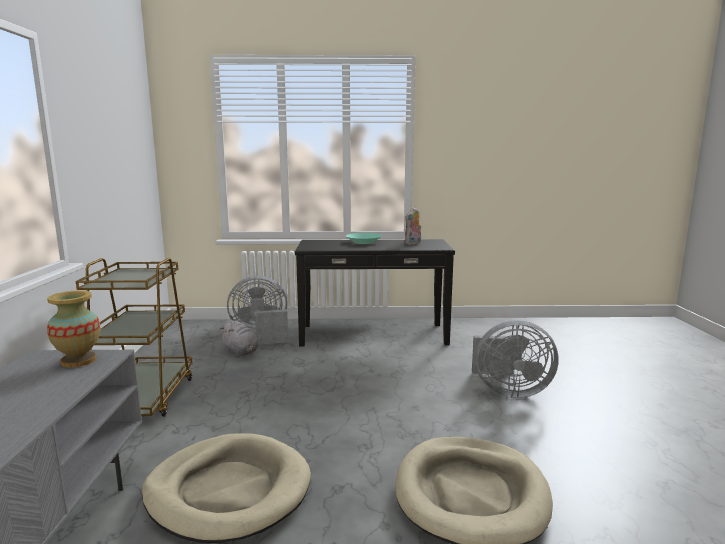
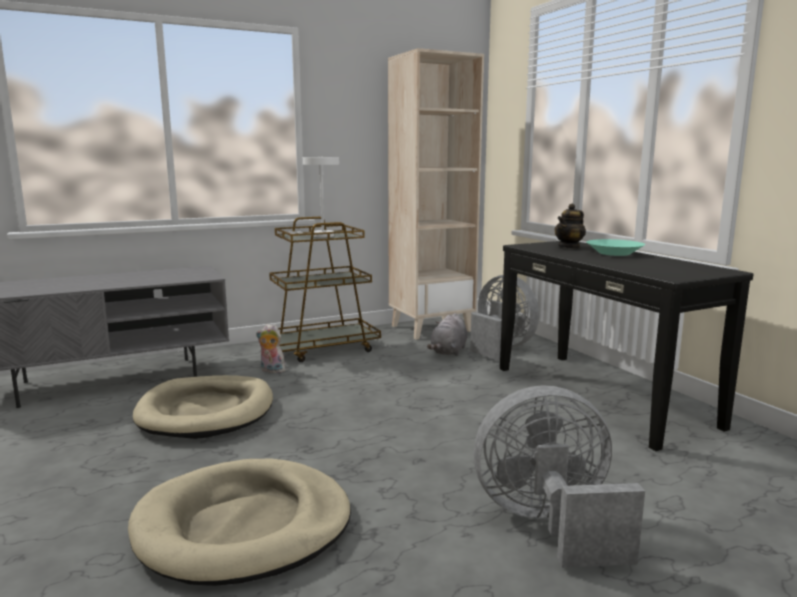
camera: 65 degrees right, 0 degrees up
vase [47,290,100,368] -> none
plush toy [405,207,421,245] -> plush toy moved to [256,324,285,373]
grey fan [472,320,558,398] -> grey fan turned 105 degrees clockwise [474,385,645,568]
none -> white table lamp [289,156,339,237]
none -> beige bookcase [388,48,484,340]
none -> teapot [555,204,586,249]

